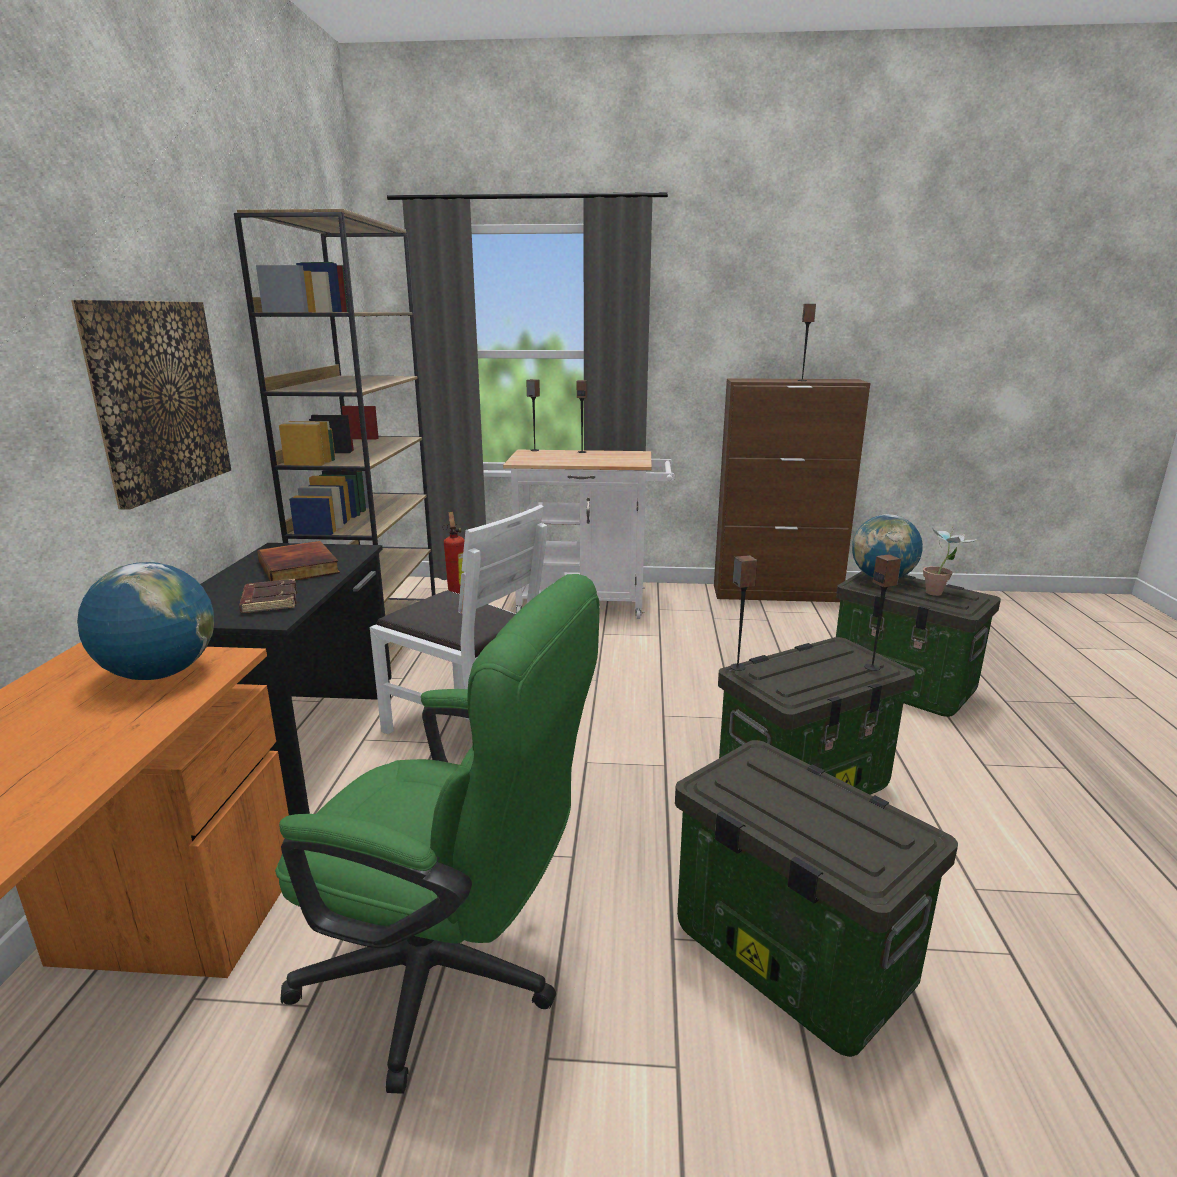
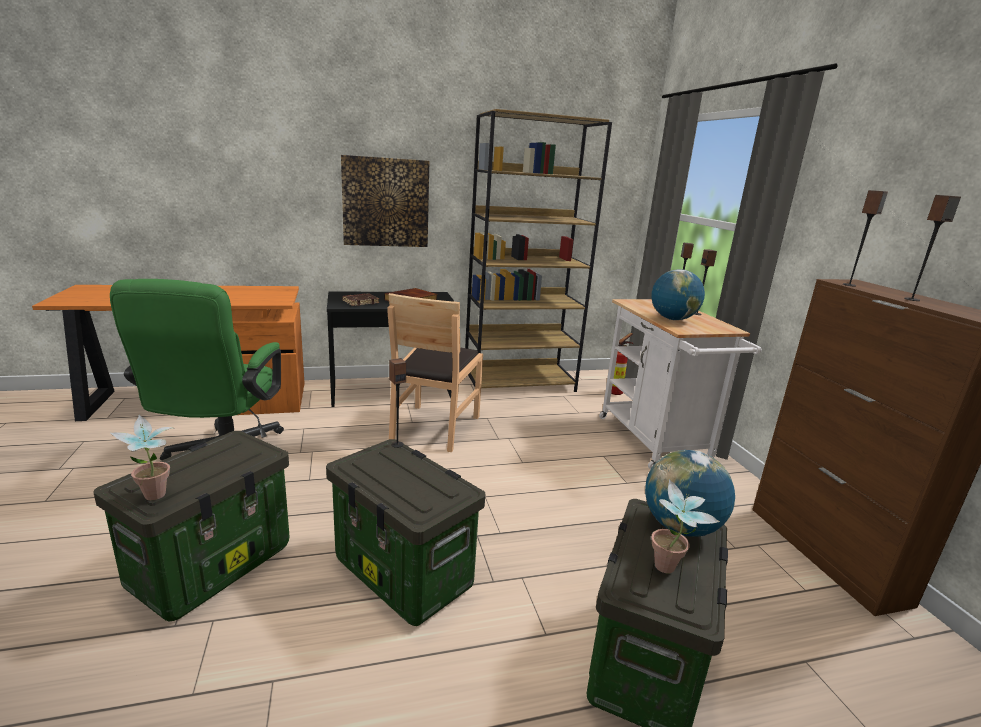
camera: 70 degrees right, 0 degrees up
globe [77,562,214,680] -> globe moved to [651,269,705,320]
white chair [370,505,547,734] -> brown chair [388,293,483,452]
speaker [864,554,901,671] -> speaker moved to [843,190,888,287]
none -> potted plant [110,415,173,500]

